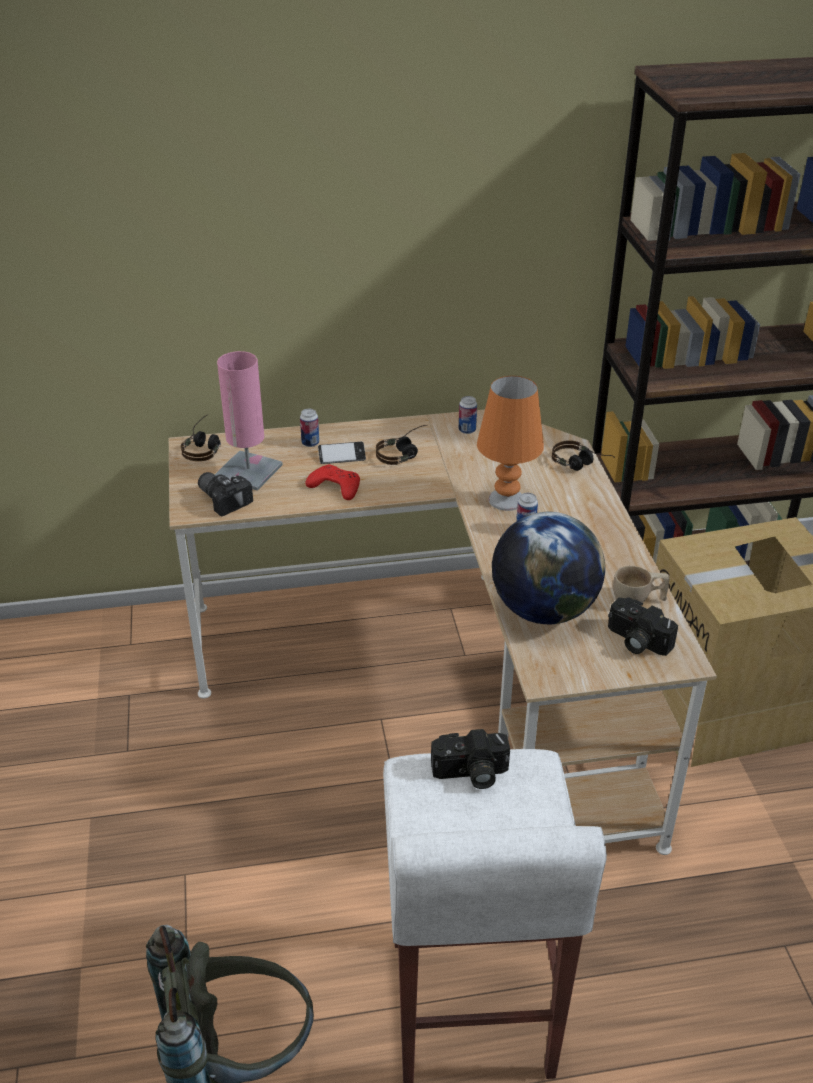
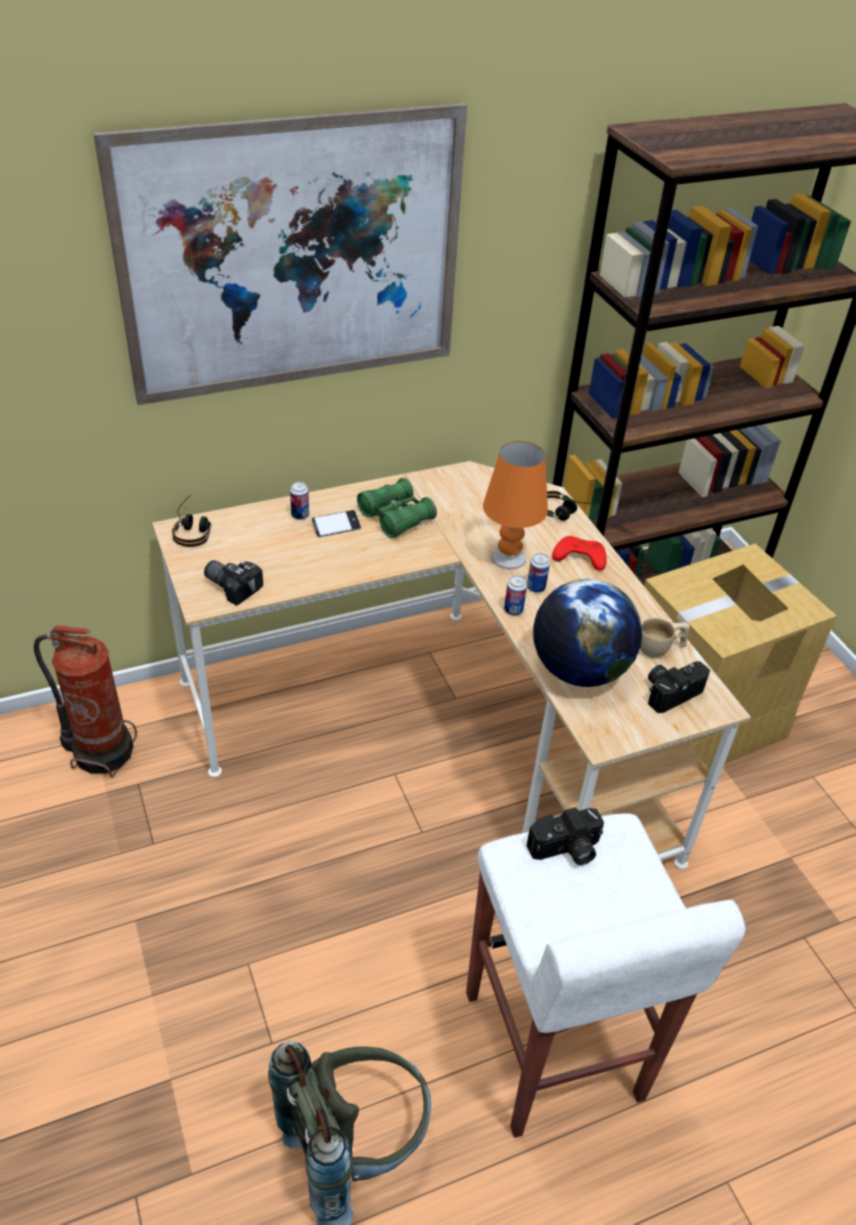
camera: 15 degrees left, 5 degrees up
pink table lamp [215,351,283,491] -> none
red game controller [305,464,360,500] -> red game controller moved to [552,536,607,571]
headphones [376,425,427,465] -> green binoculars [357,478,437,538]
can [459,396,477,434] -> can moved to [504,575,527,615]
camera [608,597,678,656] -> camera turned 120 degrees clockwise [648,662,710,713]
none -> fire extinguisher [34,625,137,777]
none -> picture [94,103,467,405]

